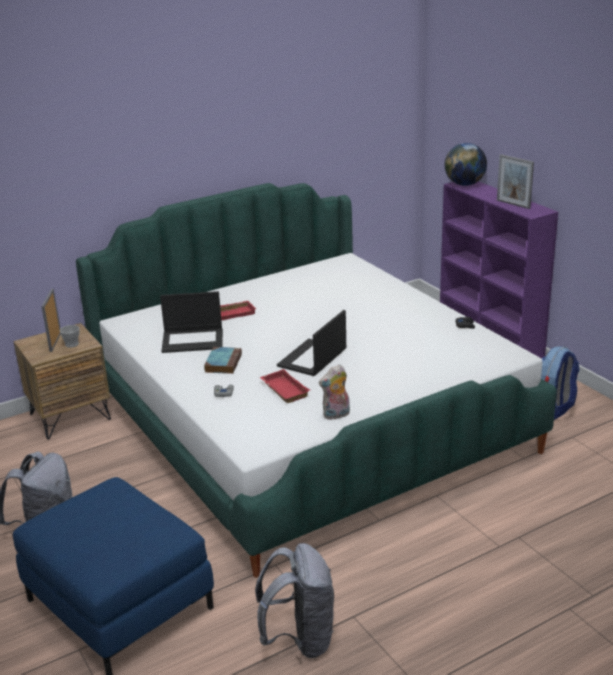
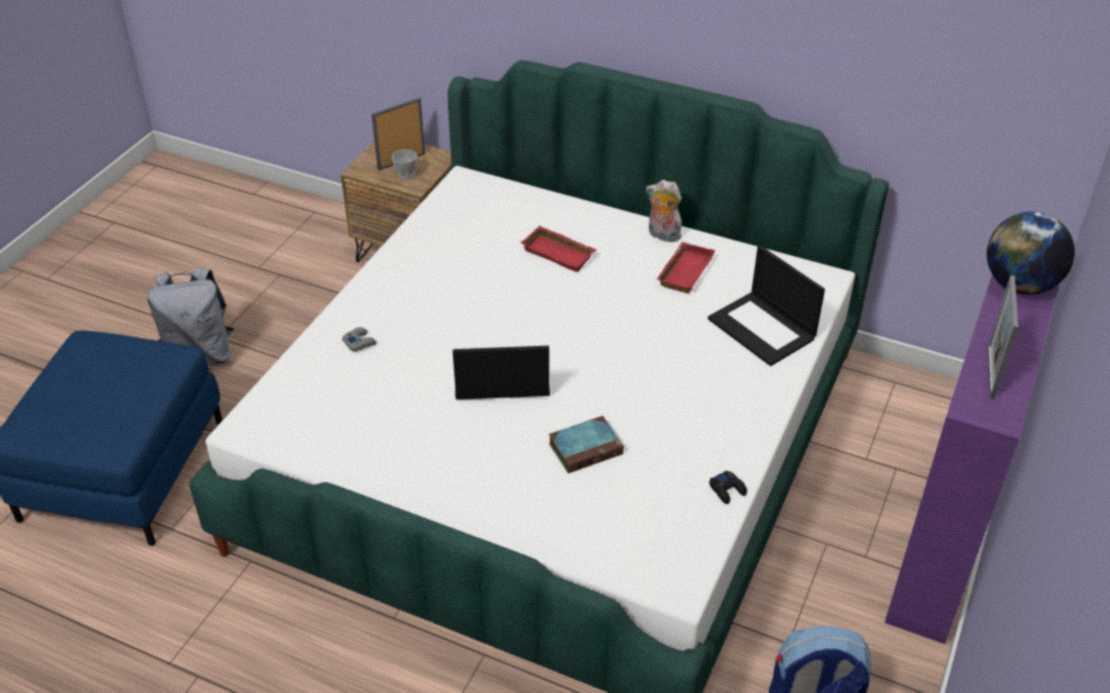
camera: 55 degrees right, 15 degrees up
laptop [160,291,223,353] -> laptop moved to [708,245,825,366]
book [204,347,242,374] -> book moved to [549,416,624,473]
grey backpack [255,543,334,658] -> none
red tray [260,369,310,403] -> red tray moved to [656,242,716,293]
plush toy [319,364,350,420] -> plush toy moved to [646,180,682,242]

